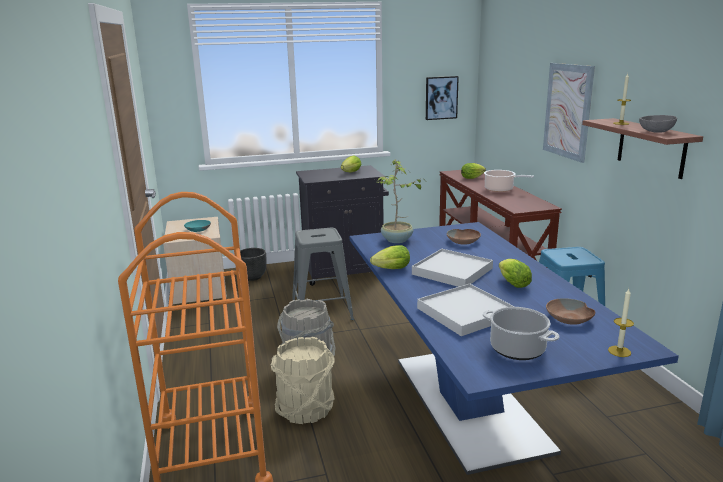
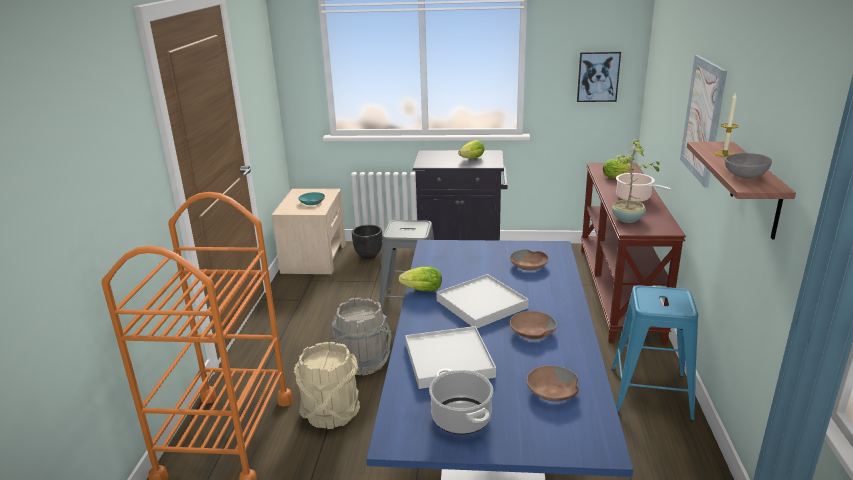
camera: 20 degrees right, 5 degrees up
potted plant [377,159,421,243] -> potted plant moved to [612,139,661,223]
lettuce [499,259,532,288] -> brown bowl [510,311,557,340]
candle [608,289,634,357] -> none

